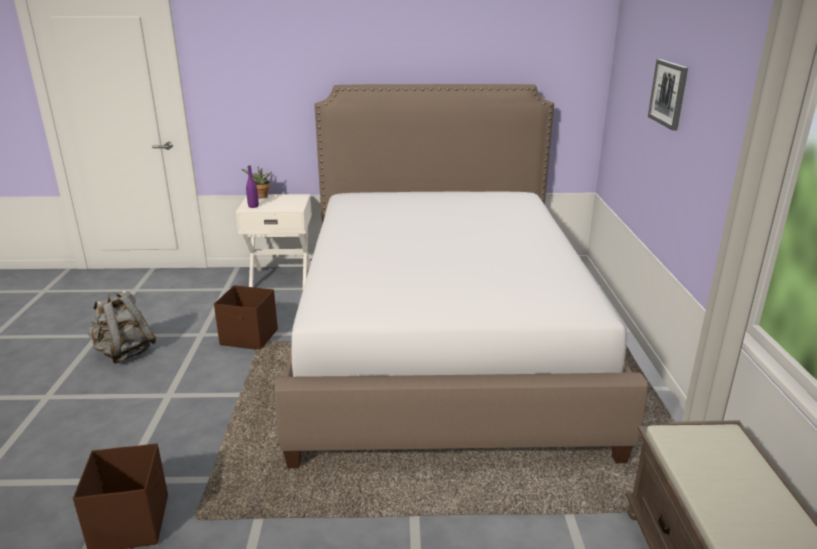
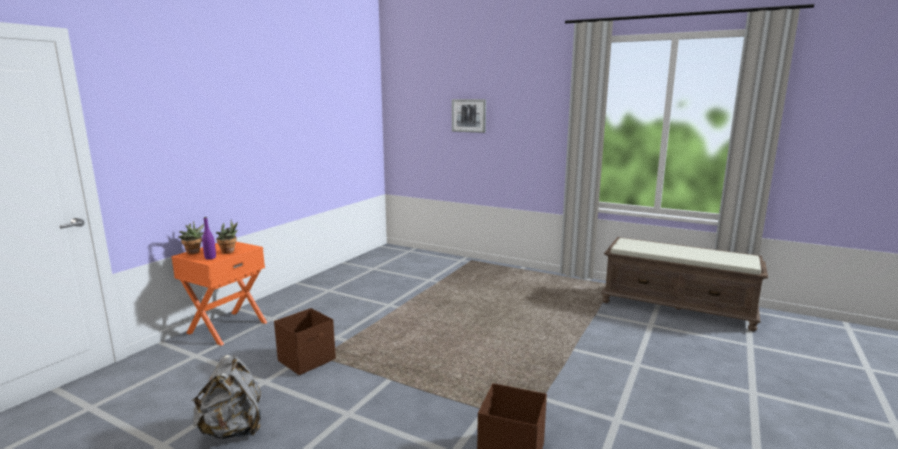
camera: 60 degrees left, 10 degrees down
white nightstand [236,194,312,288] -> orange nightstand [171,242,267,346]
bed [274,84,648,468] -> none
none -> potted plant [216,219,238,254]

